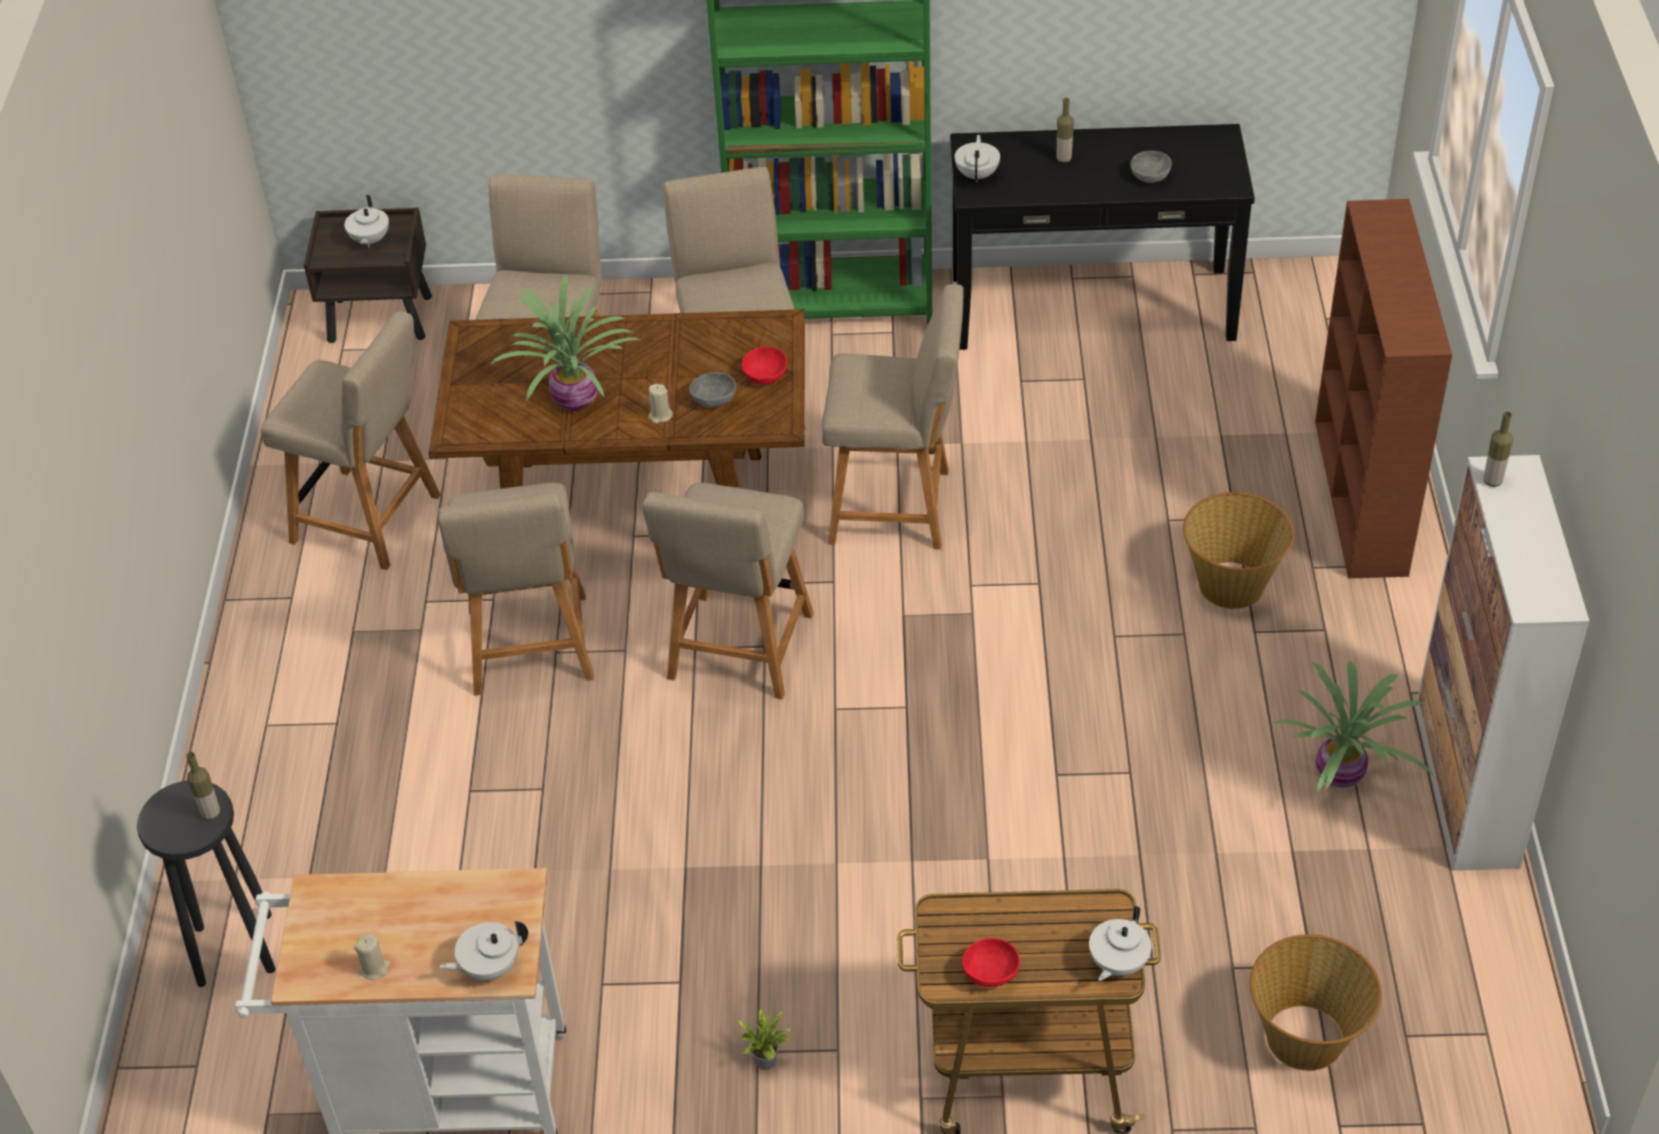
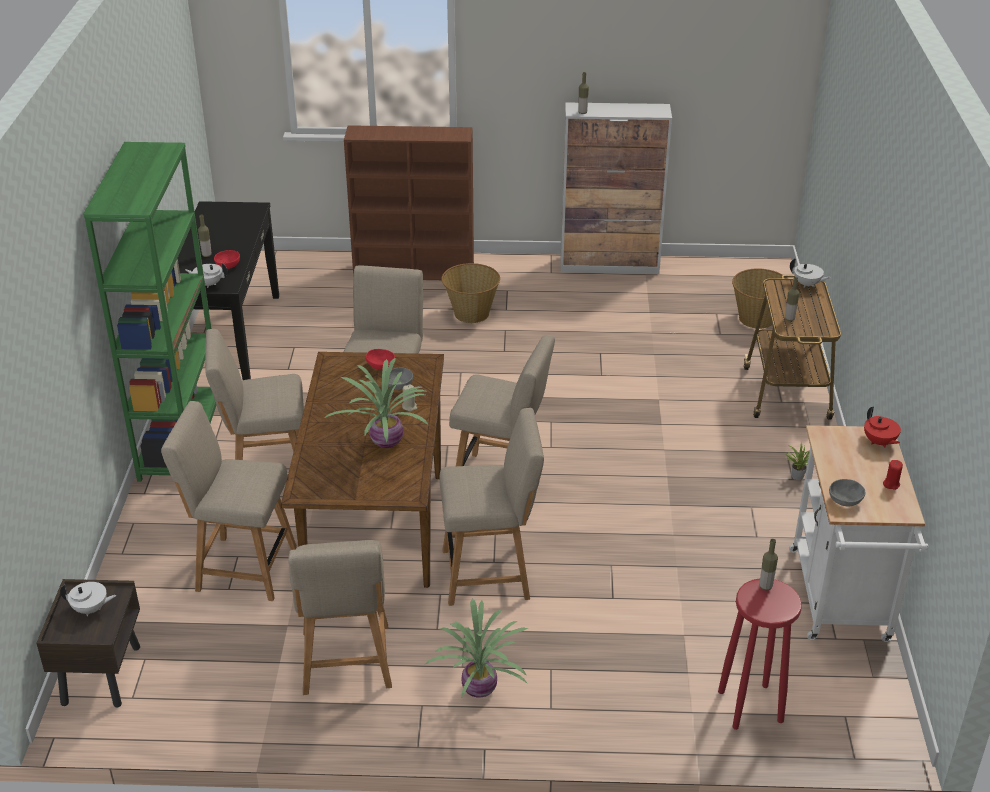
camera: 90 degrees left, 10 degrees down
black stool [137,780,275,987] -> red stool [718,578,802,730]
beige chair [261,311,441,570] -> beige chair turned 150 degrees clockwise [288,540,392,695]
beige candle [354,934,390,980] -> red candle [883,460,903,490]
white teapot [439,921,528,980] -> red teapot [864,407,901,447]
red bowl [962,938,1020,987] -> red bowl moved to [214,250,240,269]
grey bowl [1130,151,1172,183] -> grey bowl moved to [829,479,865,506]
potted plant [1274,661,1434,793] -> potted plant moved to [424,599,529,698]
none -> bottle [785,277,799,321]

